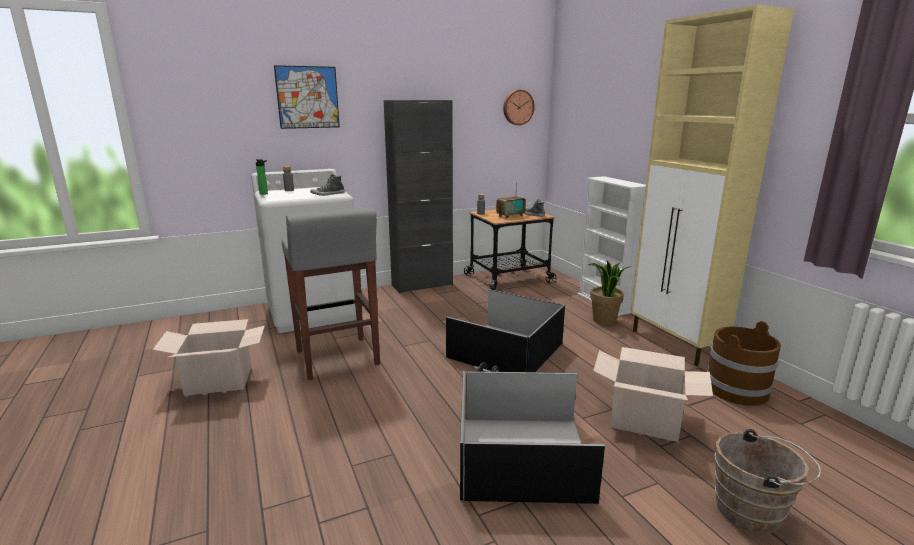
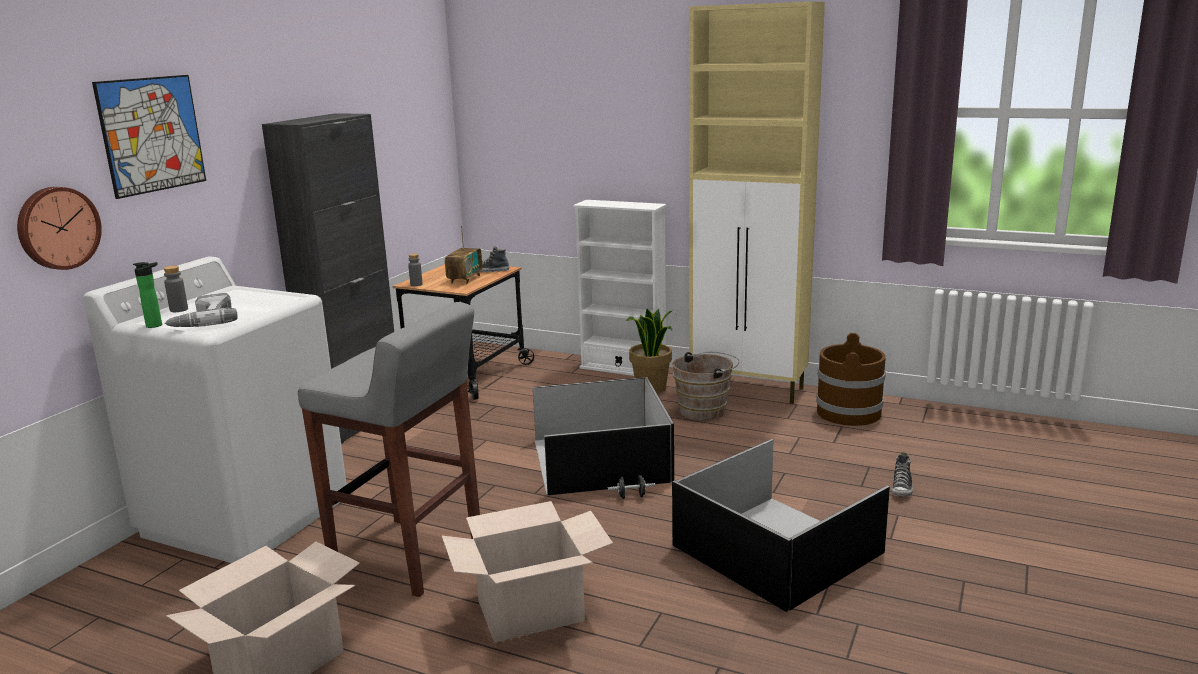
camera: 40 degrees left, 0 degrees up
shoe [310,174,345,196] -> shoe moved to [891,452,913,497]
wall clock [503,90,535,125] -> wall clock moved to [17,187,102,270]
cardboard box [593,347,713,442] -> cardboard box moved to [442,501,613,642]
brown bucket [714,429,821,534] -> brown bucket moved to [672,352,739,421]
none -> power drill [164,293,238,327]

